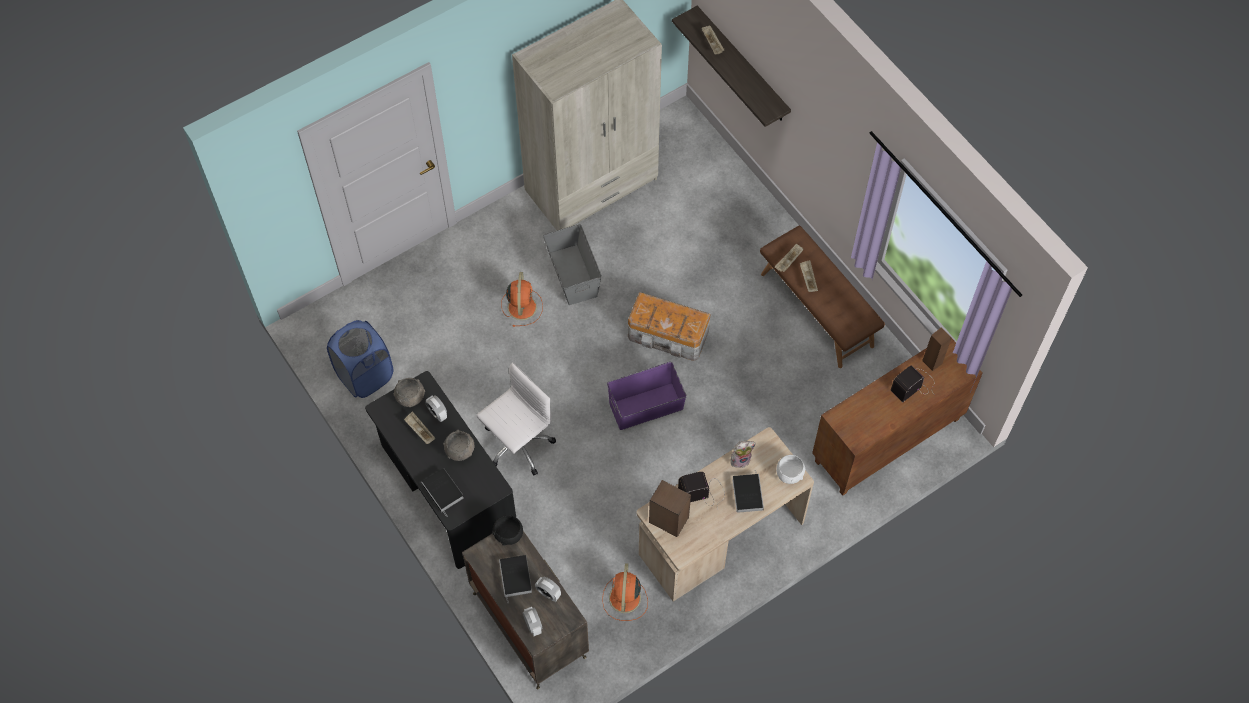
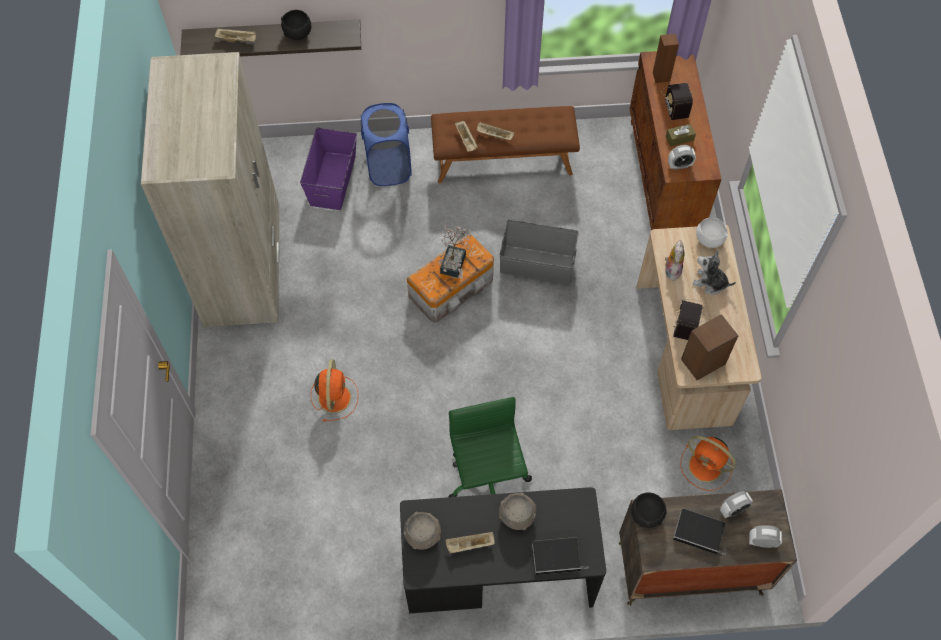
camera: 60 degrees left, 0 degrees up
blue laundry basket [327,320,394,398] -> blue laundry basket moved to [361,103,412,186]
alarm clock [425,395,447,422] -> alarm clock moved to [668,145,696,170]
white office chair [476,362,556,475] -> green office chair [448,397,532,497]
orange fan [501,272,543,327] -> orange fan turned 60 degrees clockwise [310,359,359,421]
grey storage box [543,224,602,305] -> grey storage box moved to [500,220,579,284]
purple storage box [607,362,686,430] -> purple storage box moved to [300,128,357,210]
book [732,472,764,513] -> plush toy [693,250,736,295]
none -> black bowl [281,10,311,40]
none -> potted plant [439,224,472,278]
none -> brown tissue box [666,124,696,146]

